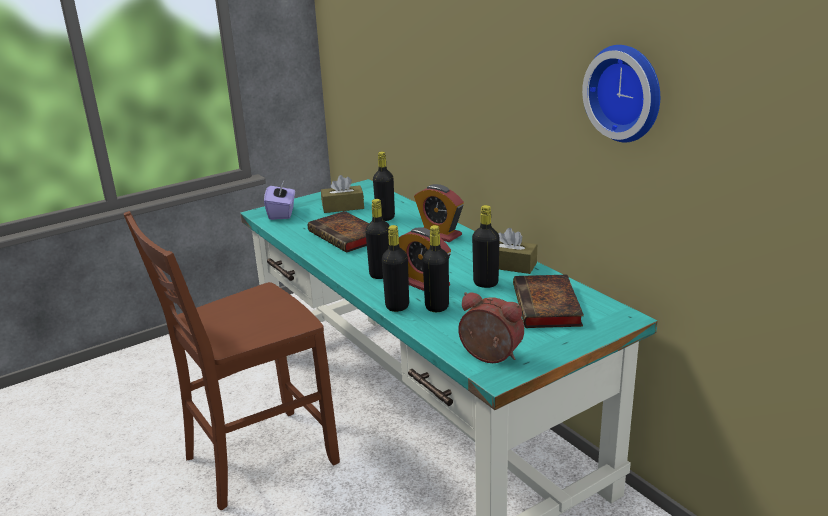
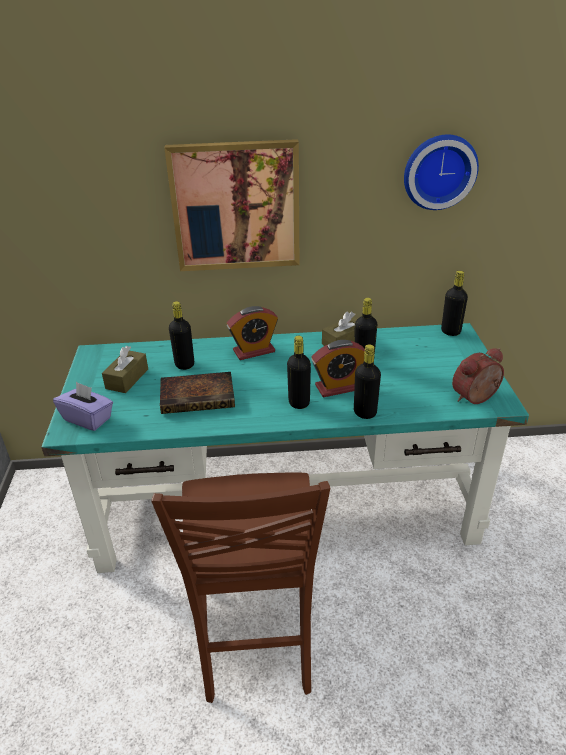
camera: 60 degrees left, 10 degrees up
black bottle [422,225,449,312] -> black bottle moved to [441,271,468,336]
book [513,275,584,328] -> none
none -> picture [164,139,299,271]

